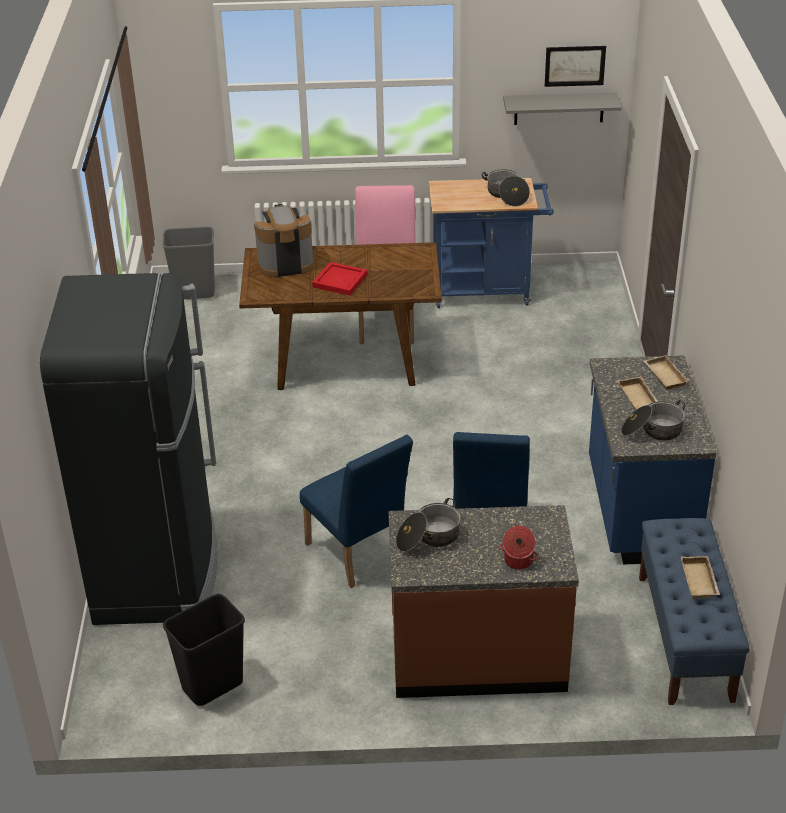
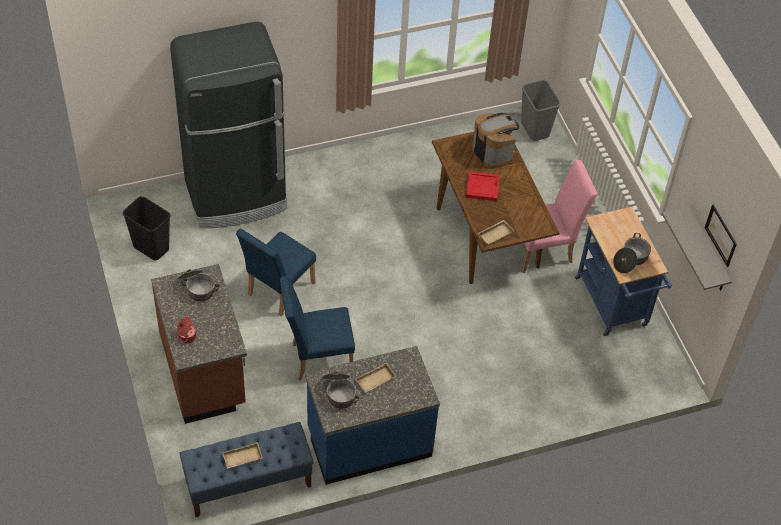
camera: 70 degrees right, 15 degrees up
beige tray [644,355,689,390] -> beige tray moved to [478,220,514,245]

